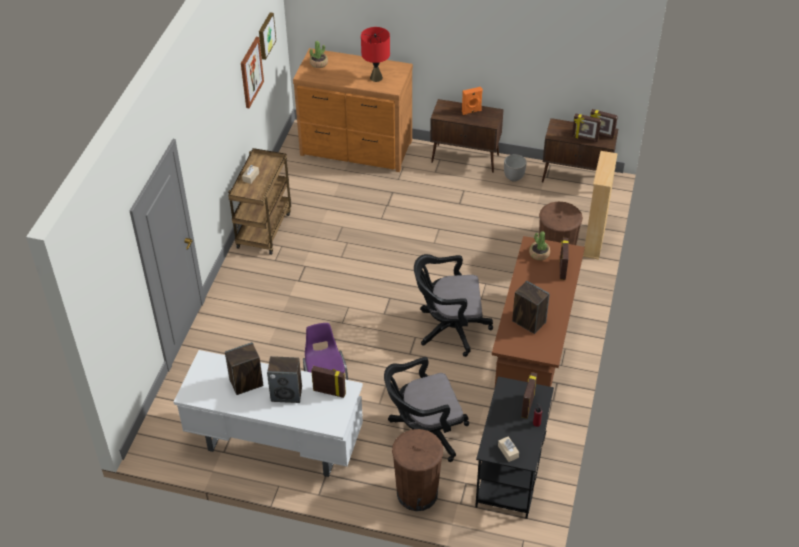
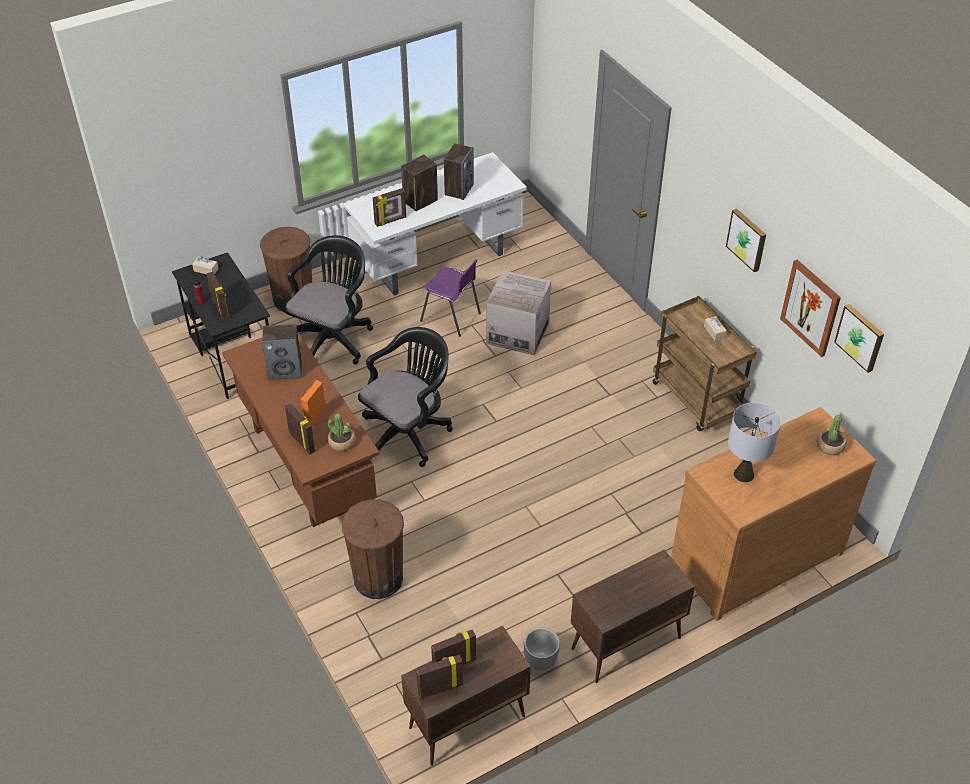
camera: 135 degrees right, 0 degrees up
red table lamp [361,27,390,82] -> grey table lamp [728,402,781,482]
orange speaker [462,87,483,115] -> orange speaker moved to [301,380,326,426]
beige bookcase [583,151,618,260] -> none
none -> cardboard box [486,270,551,355]
none -> picture [726,209,766,272]

